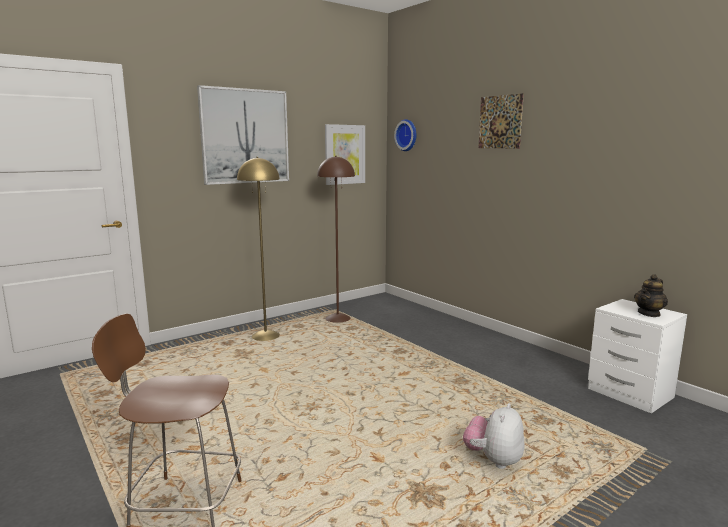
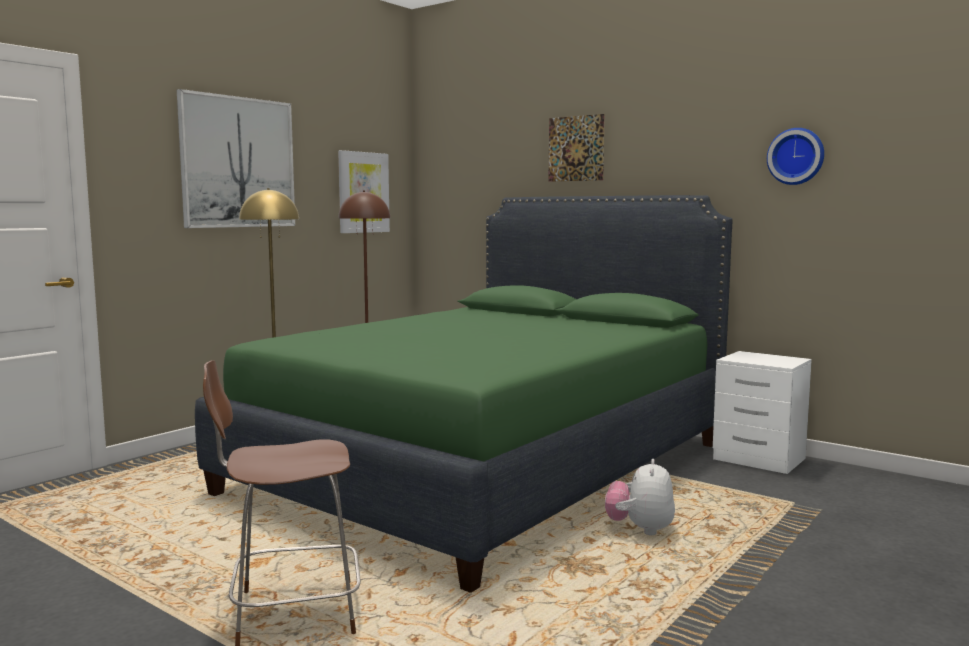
camera: 15 degrees left, 5 degrees down
wall clock [394,119,417,151] -> wall clock moved to [767,128,824,185]
teapot [634,274,668,317] -> none
none -> green bed [195,195,733,593]

